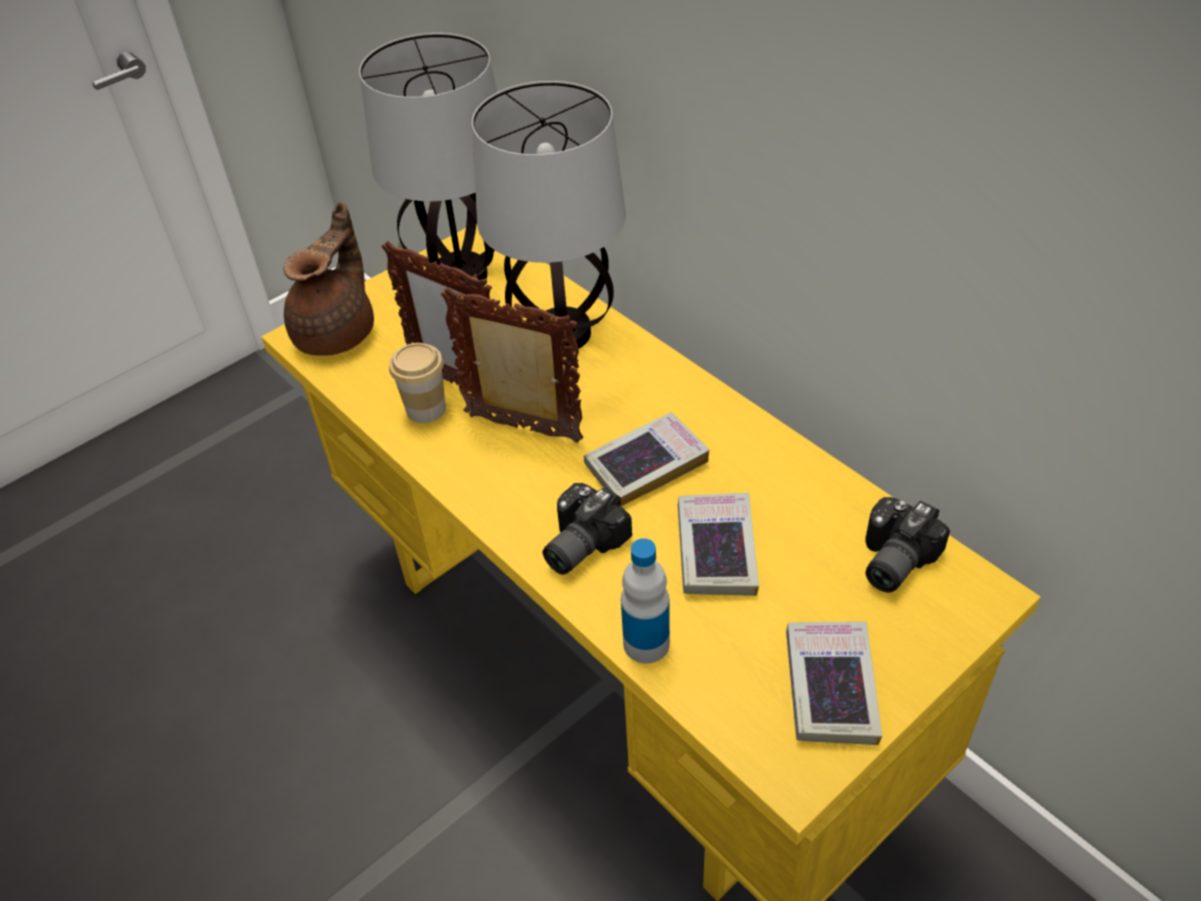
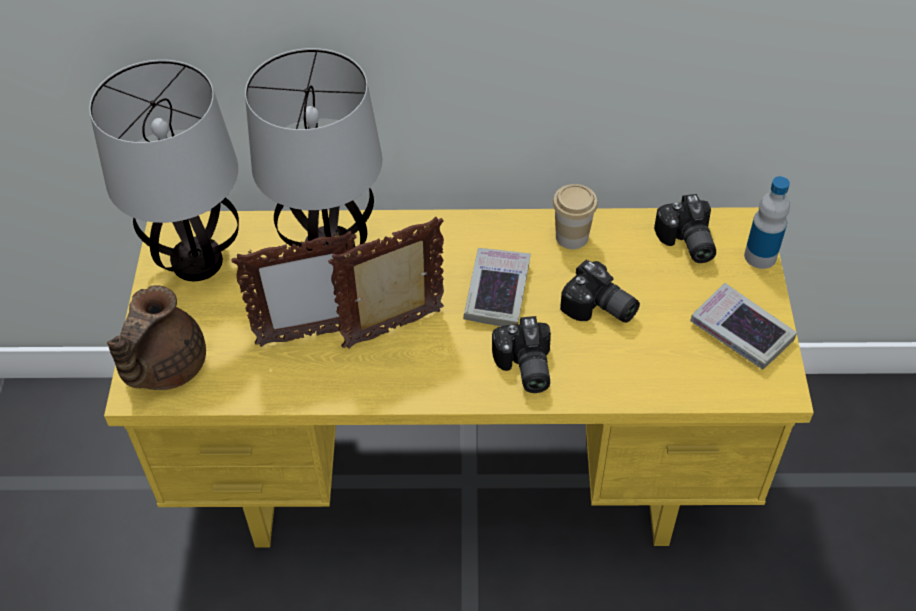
camera: 50 degrees left, 5 degrees up
brown teapot [283,201,374,356] -> brown teapot turned 135 degrees counterclockwise [107,285,206,390]
cup [389,343,446,423] -> cup moved to [553,184,598,249]
bottle [621,538,670,664] -> bottle moved to [744,176,790,269]
book [678,493,759,596] -> camera [560,260,640,323]

